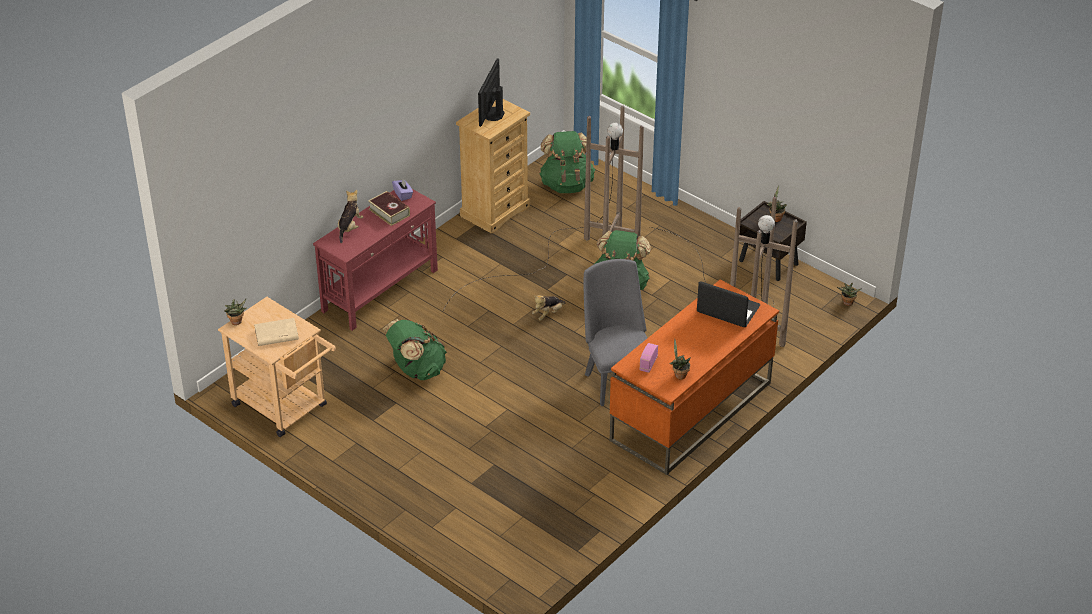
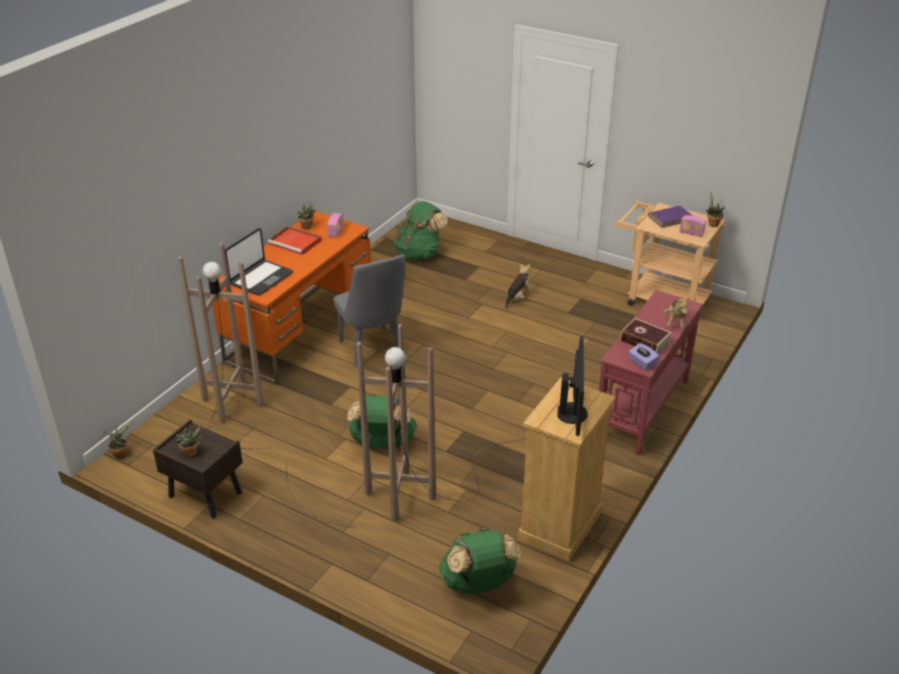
camera: 170 degrees right, 5 degrees down
beige book [254,318,299,346] -> purple book [648,206,693,228]
green backpack [383,319,447,380] -> green backpack moved to [394,201,448,260]
plush toy [532,295,566,321] -> plush toy moved to [505,264,532,309]
laptop [697,281,760,327] -> laptop turned 75 degrees counterclockwise [225,228,293,296]
none -> red tray [268,226,322,255]
none -> radio [679,215,706,237]

